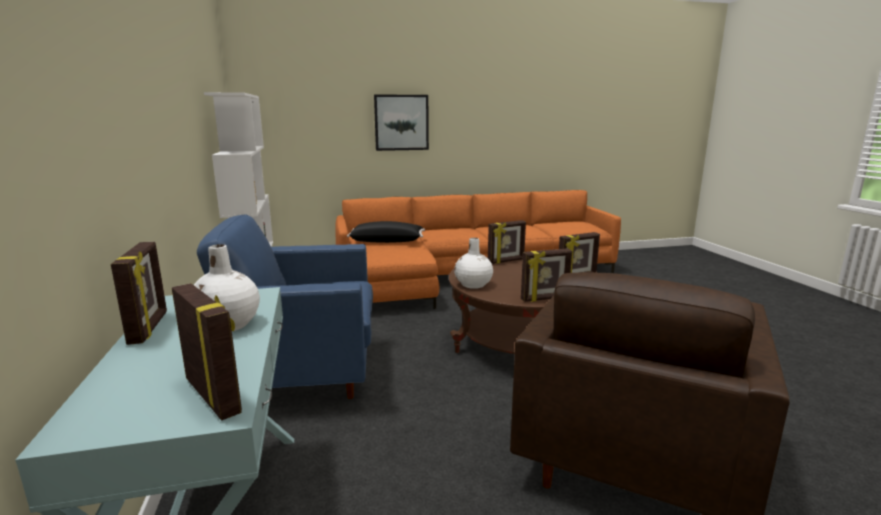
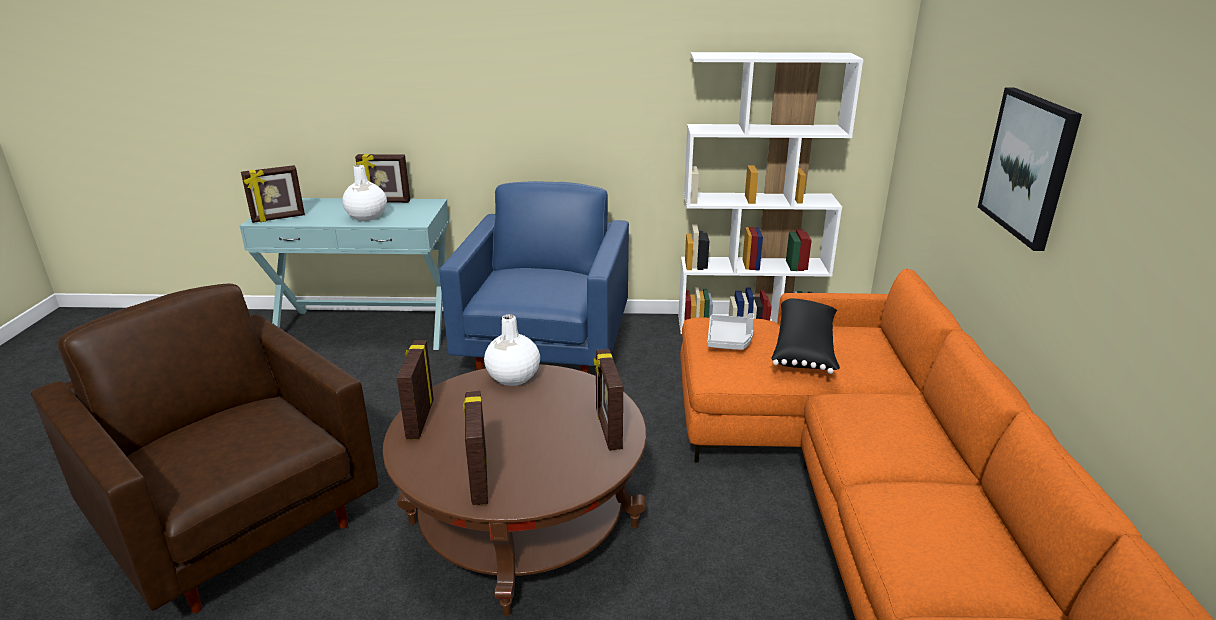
camera: 105 degrees right, 10 degrees up
none -> grey tray [707,313,754,350]

